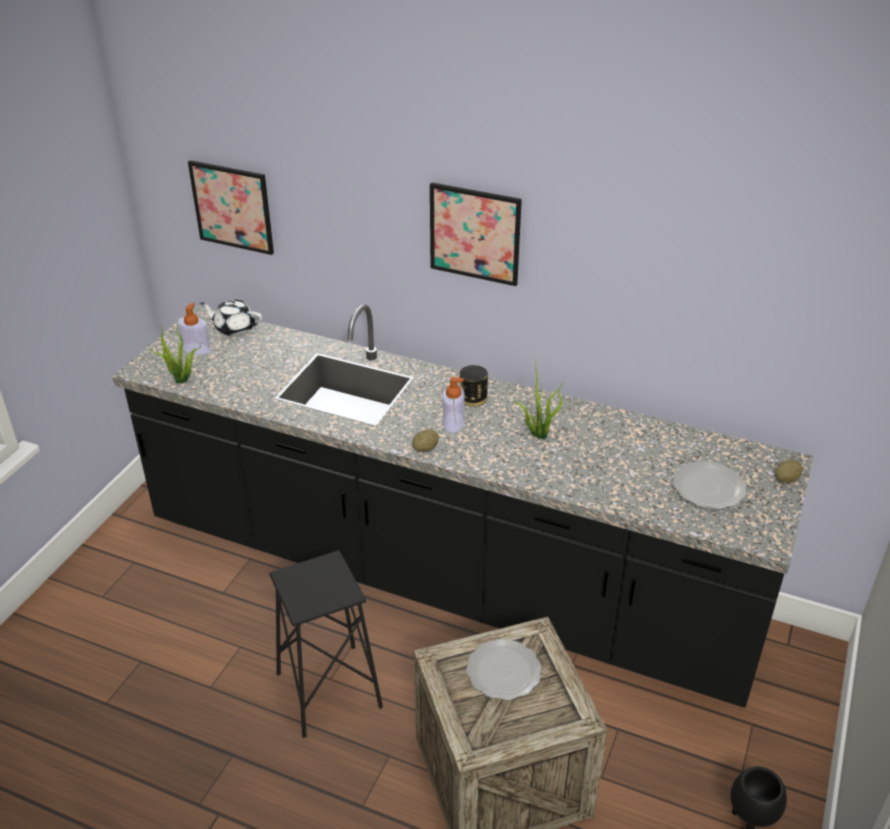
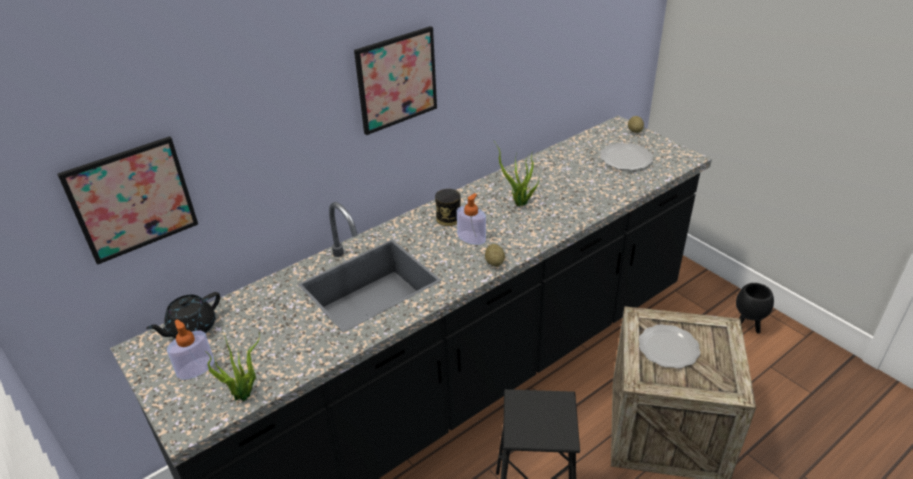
camera: 60 degrees left, 0 degrees up
white teapot [200,300,262,336] -> black teapot [146,292,220,339]

